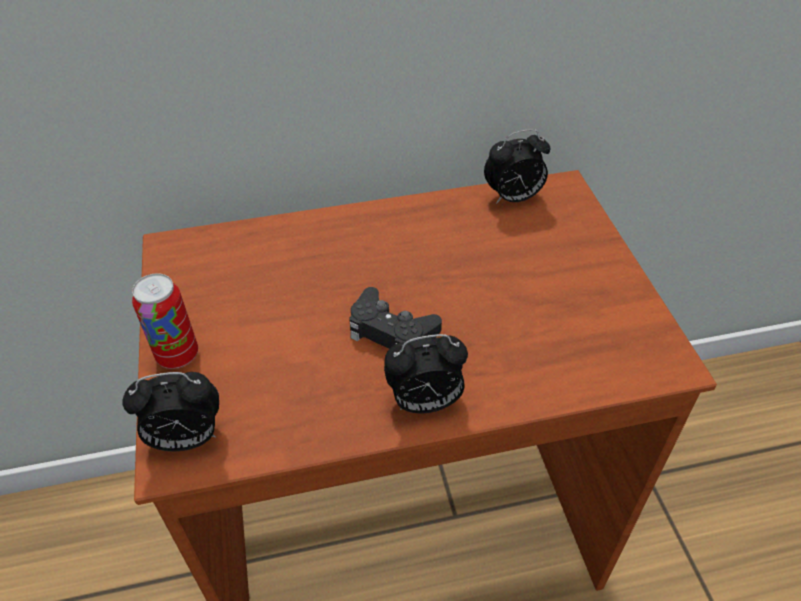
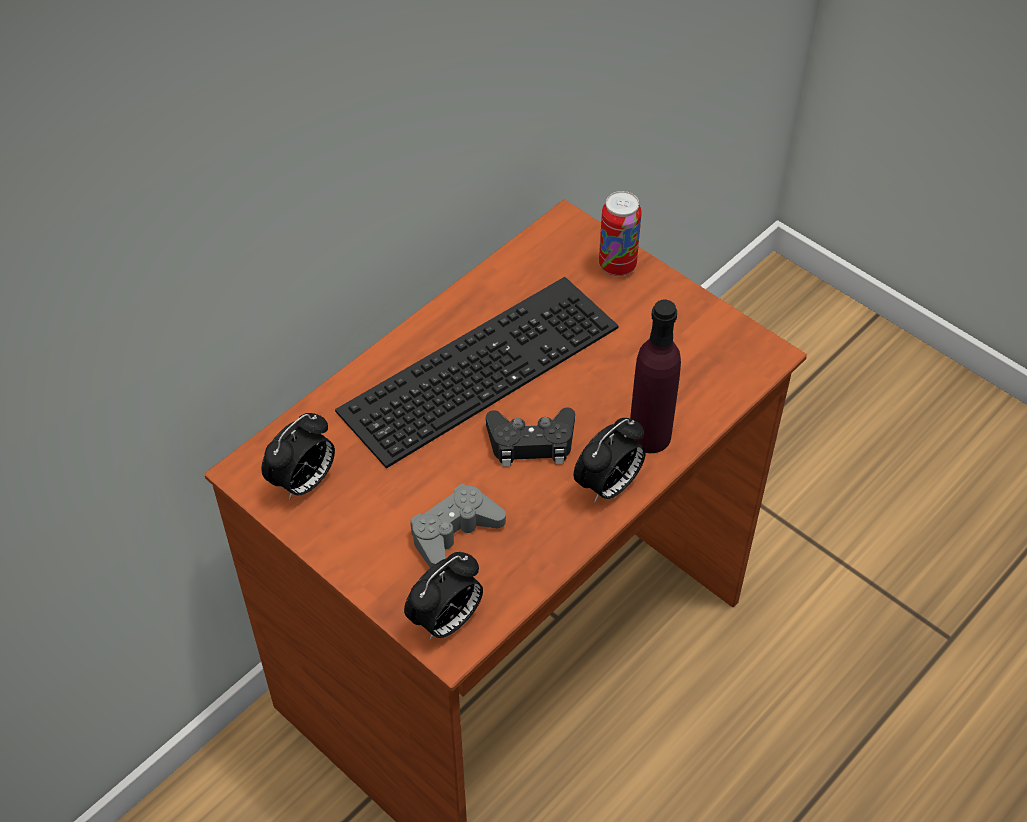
camera: 35 degrees left, 5 degrees up
can [132,273,198,369] -> can moved to [599,191,642,276]
alarm clock [484,129,551,204] -> alarm clock moved to [262,413,335,500]
none -> keyboard [335,277,619,469]
none -> grey game controller [410,483,506,568]
none -> purple bottle [630,300,681,453]

